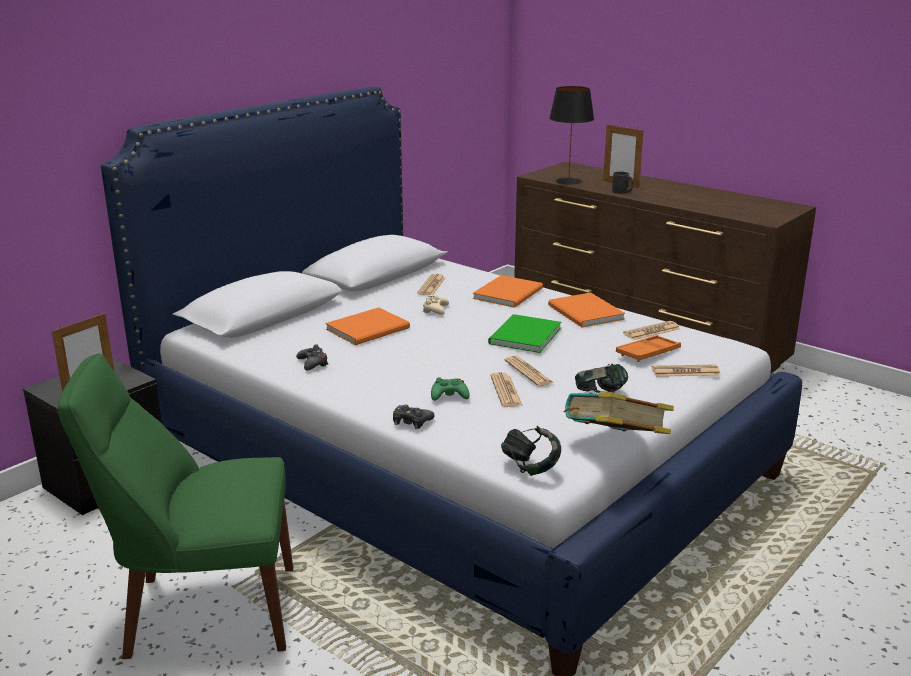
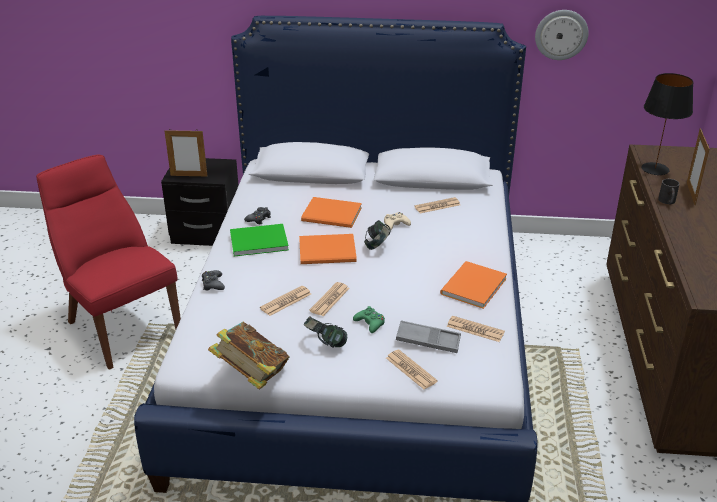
camera: 55 degrees right, 10 degrees up
green chair [57,353,293,659] -> red chair [36,155,181,370]
green game controller [431,377,470,401] -> green game controller moved to [353,306,385,333]
orange book [473,275,543,308] -> orange book moved to [299,234,357,264]
green book [488,314,561,353] -> green book moved to [230,224,289,256]
headphones [501,426,561,476] -> headphones moved to [364,220,390,250]
orange tray [616,335,681,362] -> grey tray [396,320,461,353]
none -> wall clock [535,10,589,60]

